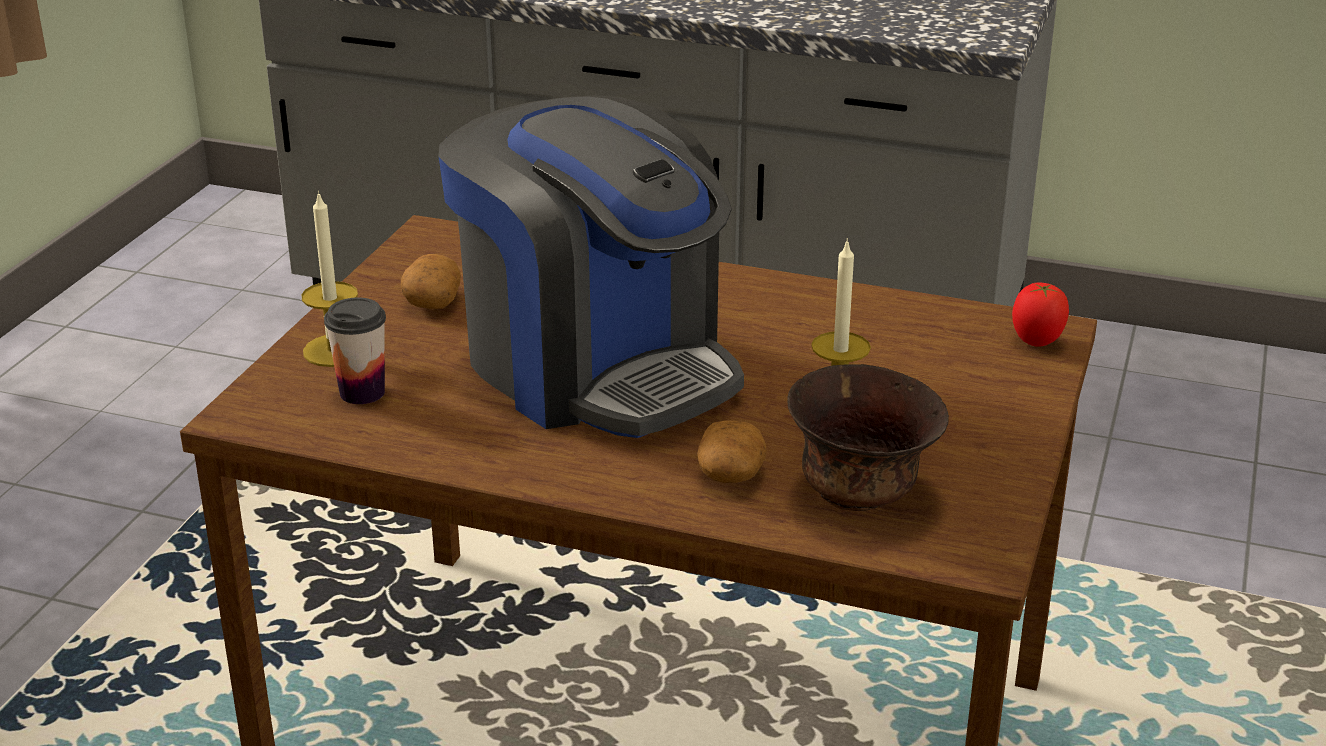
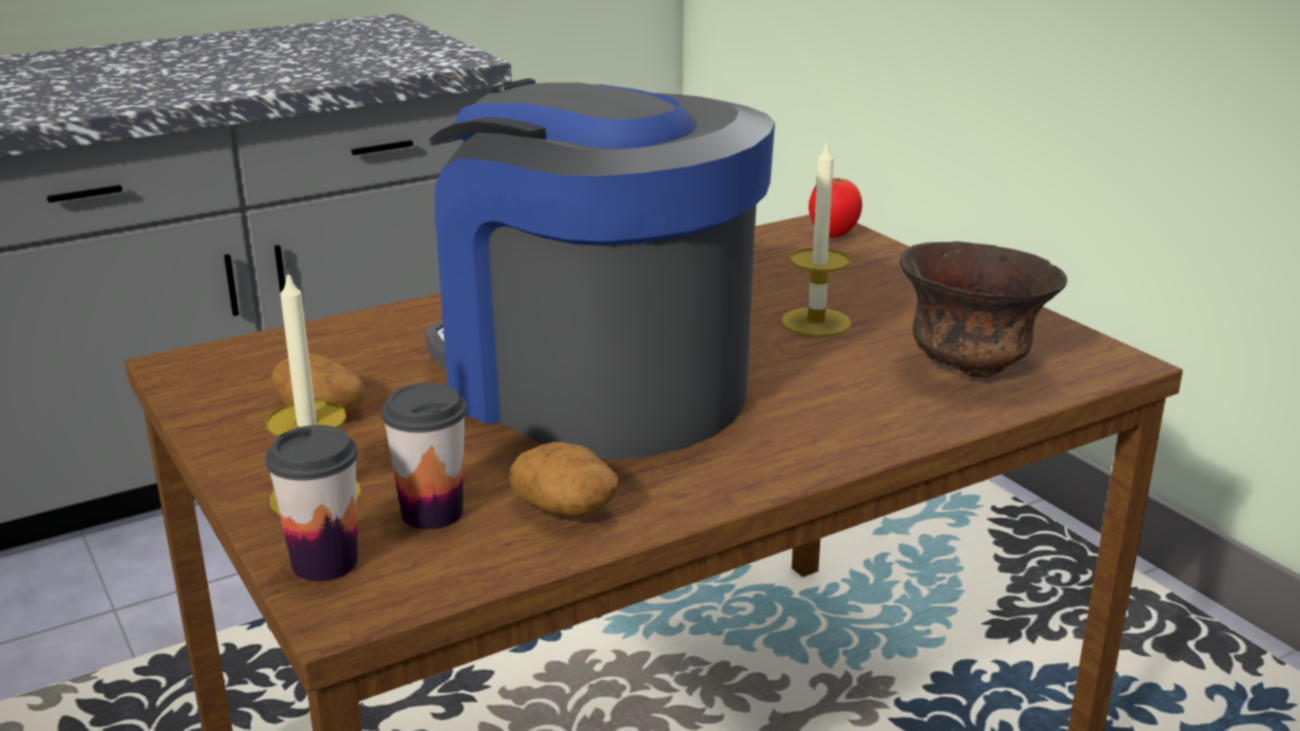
camera: 50 degrees left, 5 degrees down
coffee machine [438,95,744,438] -> coffee machine turned 135 degrees counterclockwise [425,78,775,460]
potato [697,420,767,483] -> potato moved to [509,442,618,516]
none -> cup [265,425,358,581]

